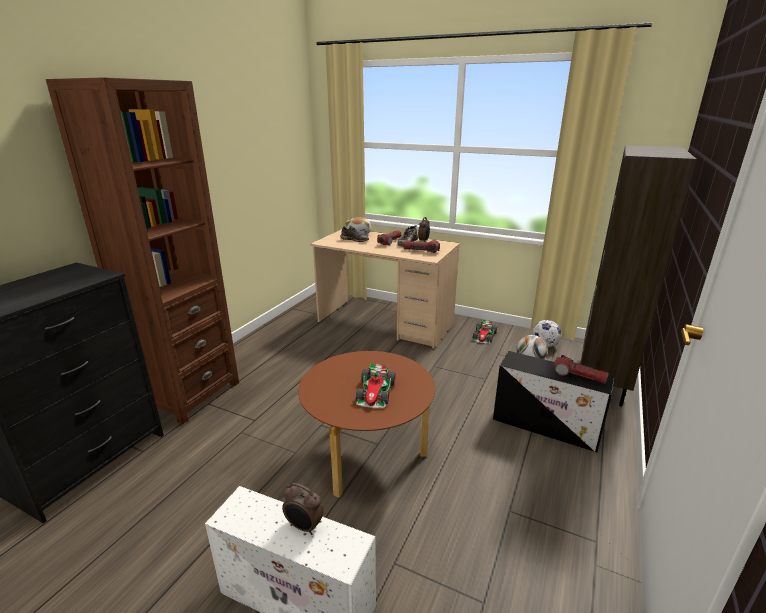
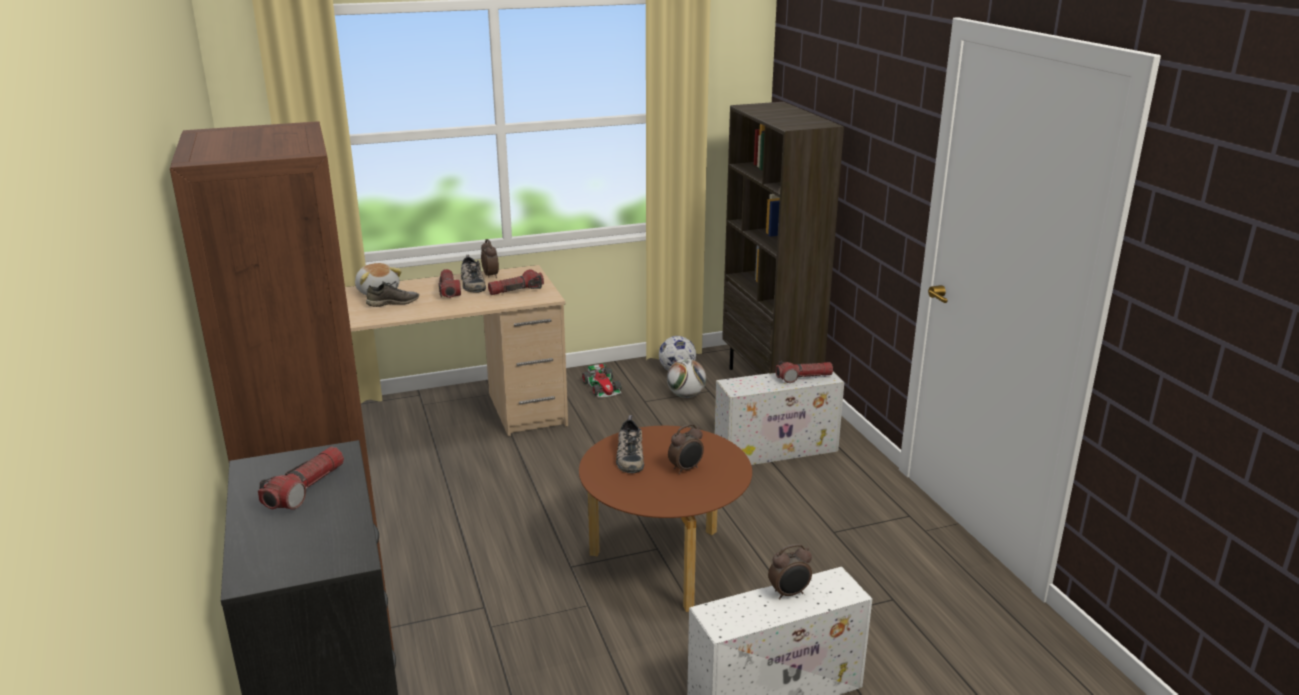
camera: 45 degrees left, 0 degrees up
toy car [356,364,395,408] -> alarm clock [668,424,704,474]
black storage box [493,351,615,452] -> white storage box [715,372,844,465]
none -> flashlight [258,447,344,510]
none -> shoe [616,415,644,473]

